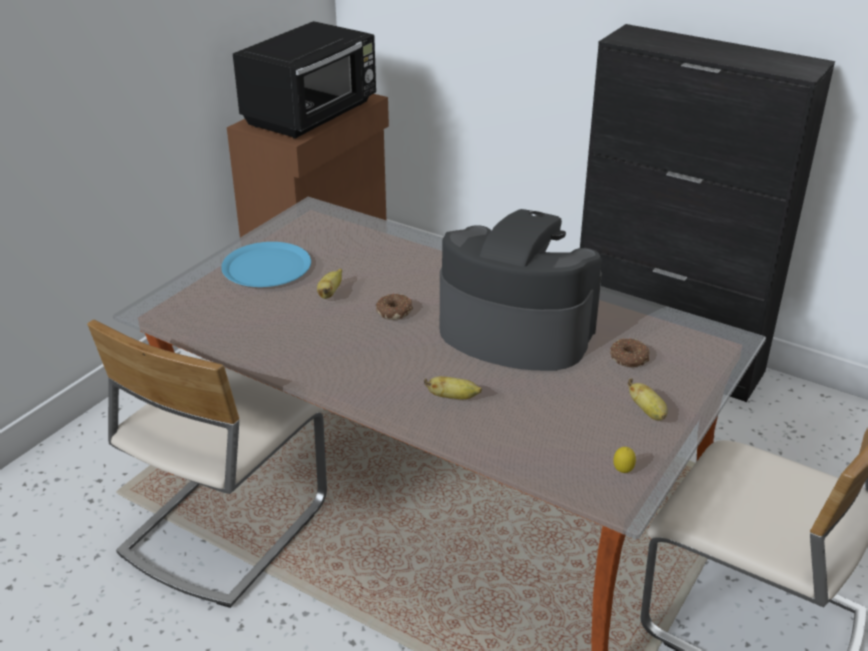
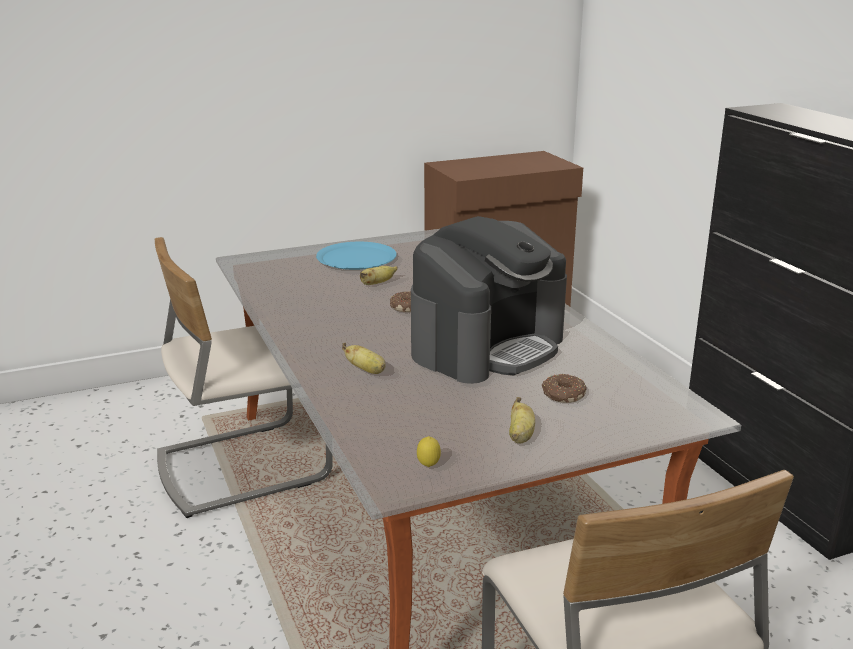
camera: 35 degrees right, 10 degrees down
black microwave [233,21,376,139] -> none
coffee machine [440,209,602,371] -> coffee machine turned 75 degrees clockwise [411,216,567,384]

